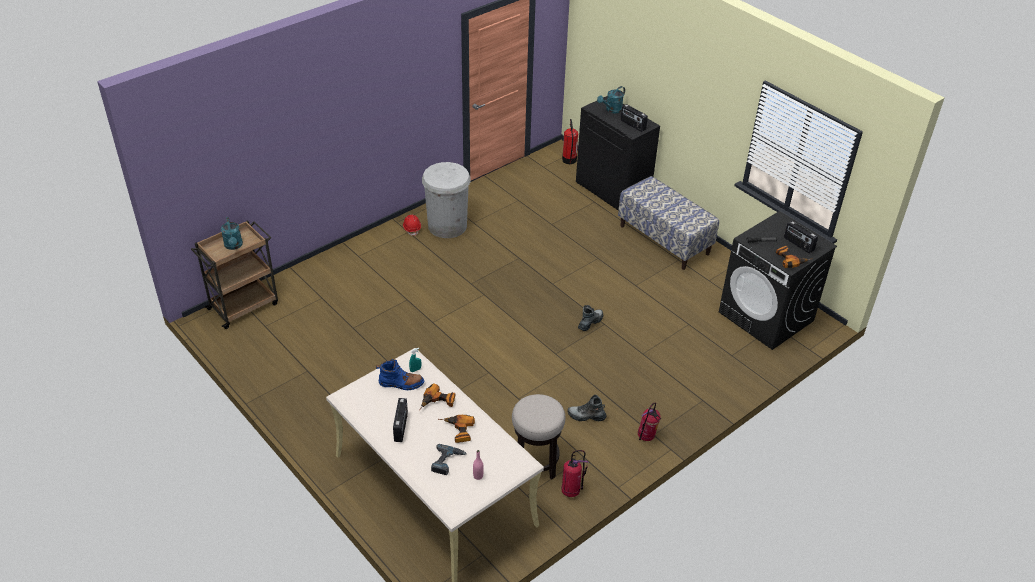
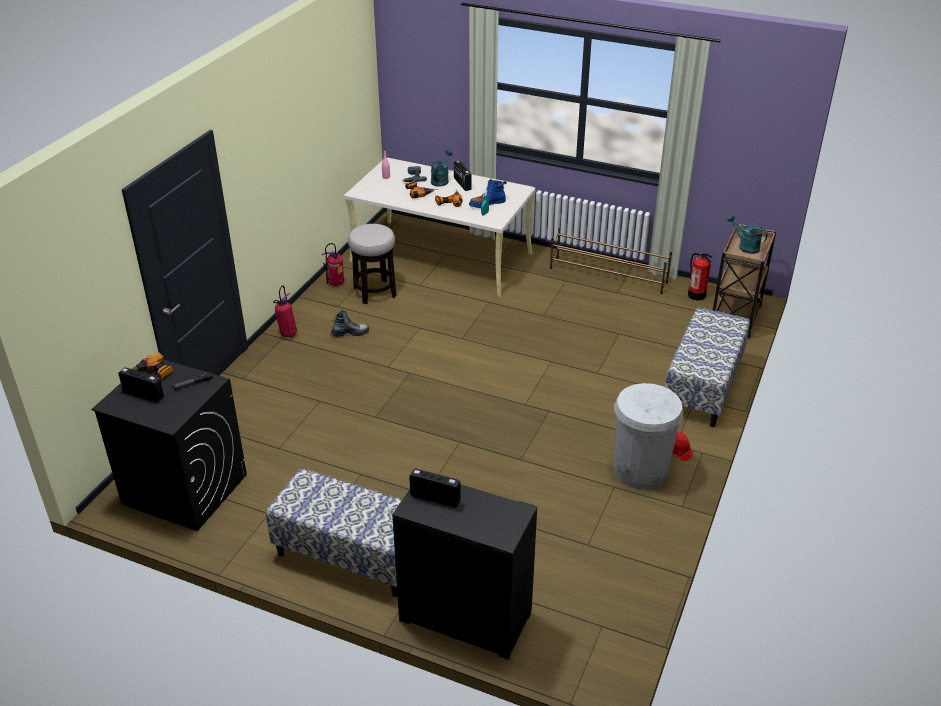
camera: 155 degrees right, 5 degrees down
fire extinguisher [562,119,578,164] -> fire extinguisher moved to [688,253,712,301]
boot [578,305,603,331] -> none
turquoise watering can [597,86,625,113] -> turquoise watering can moved to [431,150,453,187]
none -> brown shoe rack [550,228,672,294]
none -> bench [665,307,750,427]

